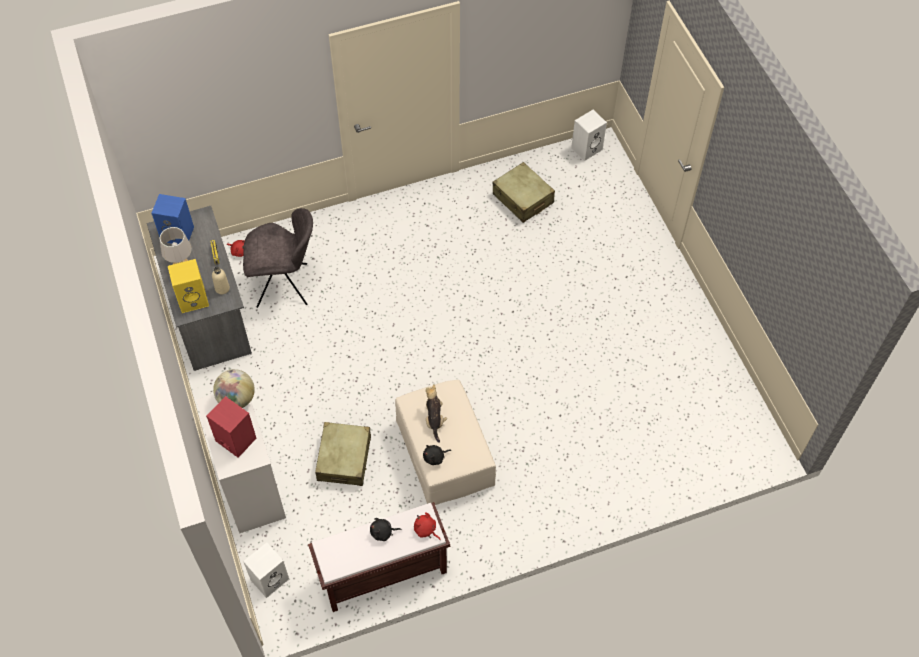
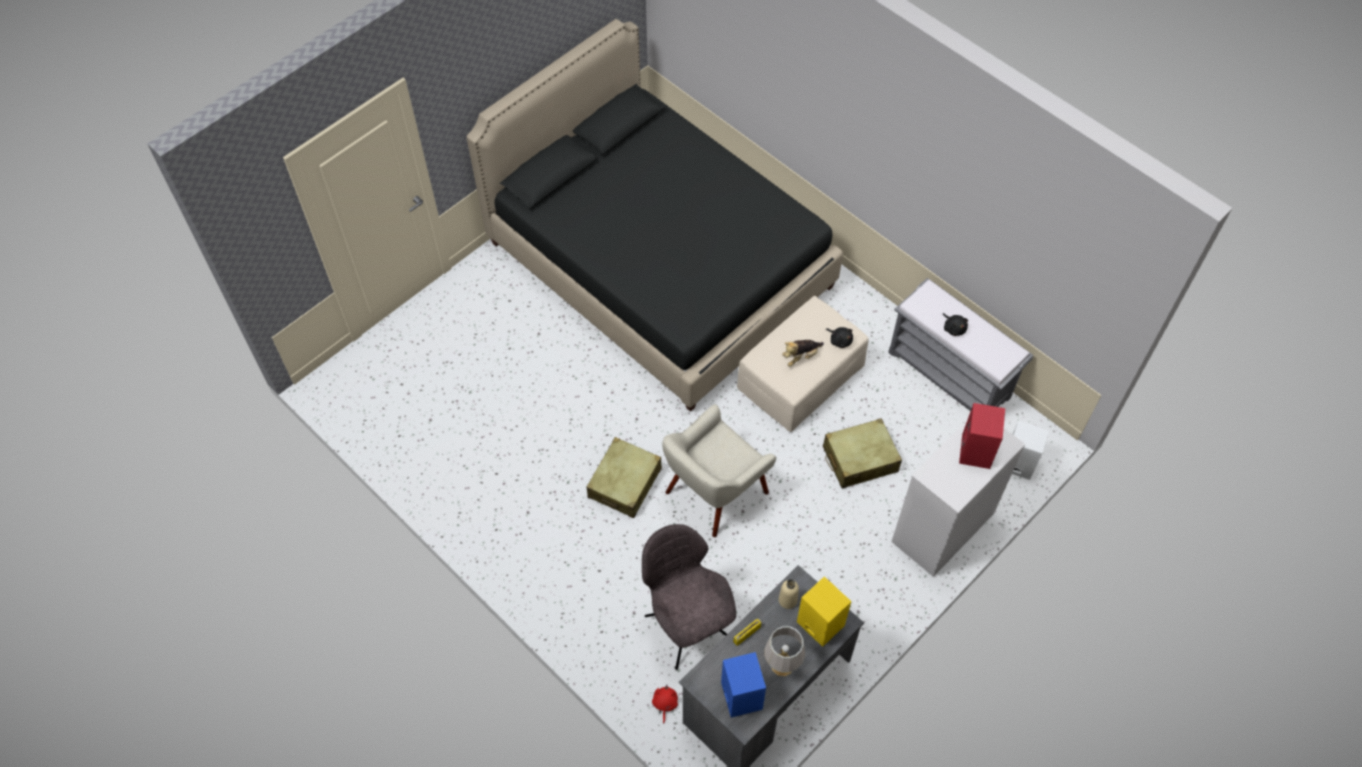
camera: 115 degrees left, 0 degrees up
globe [213,369,255,408] -> none
brown bench [308,502,451,612] -> grey bench [888,278,1033,411]
red plush toy [414,512,441,540] -> none
beige suitcase [493,162,555,223] -> beige suitcase moved to [587,437,662,518]
white speaker [571,110,607,161] -> none
none -> black bed [466,19,843,412]
none -> beige armchair [662,404,776,537]

